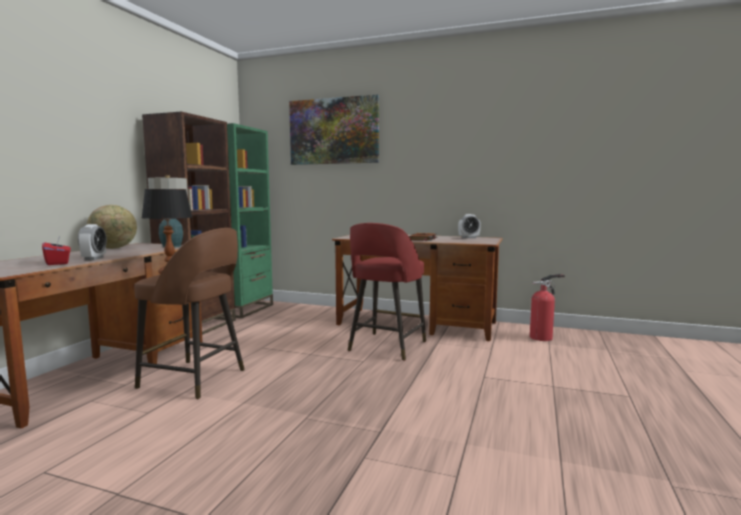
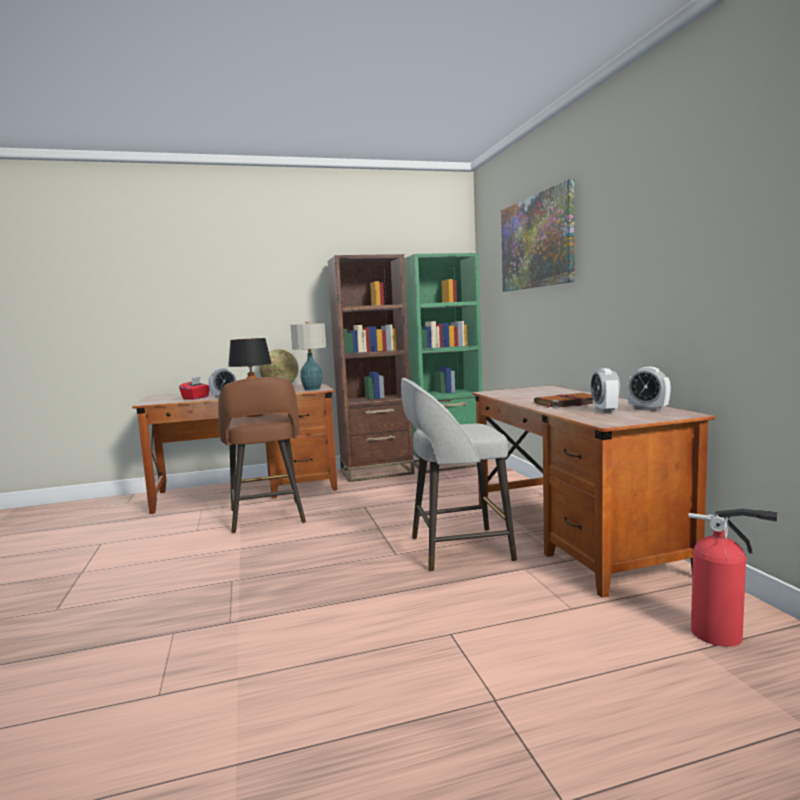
camera: 55 degrees right, 0 degrees up
red stool [348,223,426,361] -> grey stool [401,378,517,572]
none -> alarm clock [591,368,620,413]

